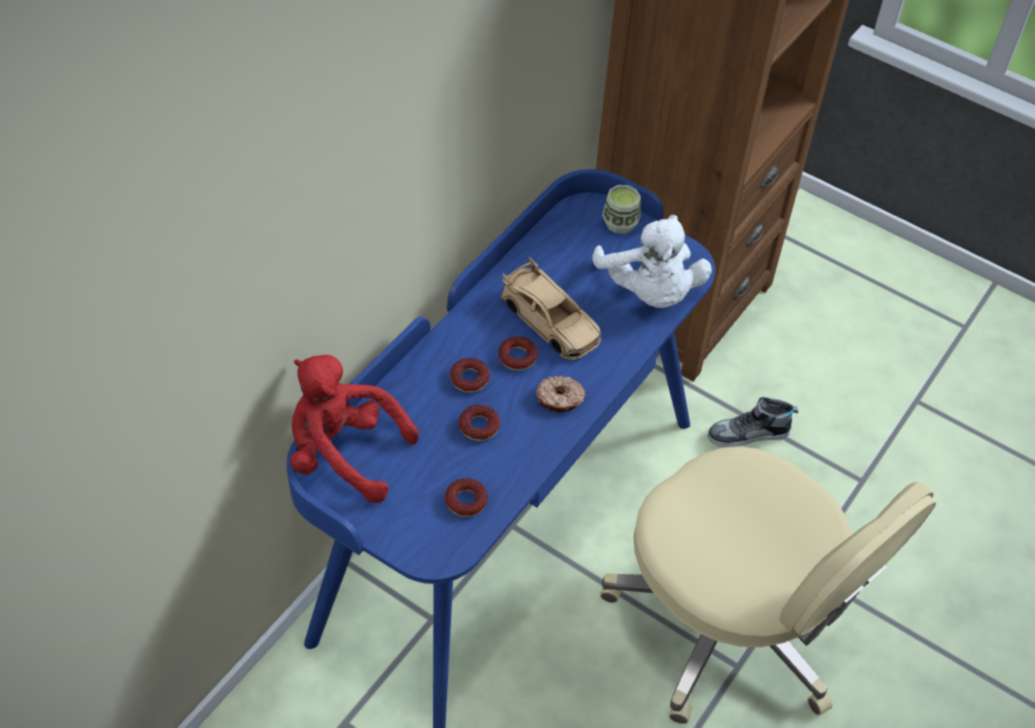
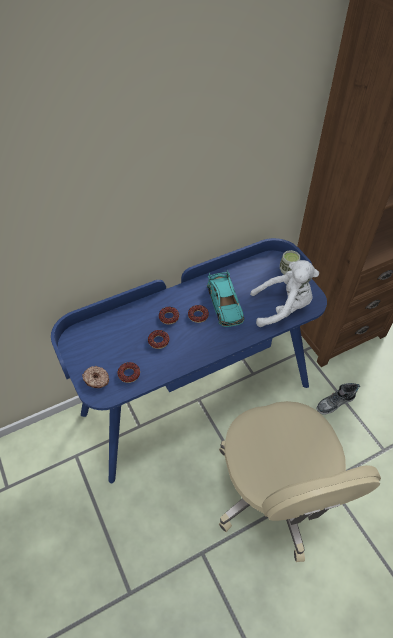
camera: 30 degrees right, 0 degrees up
red plush toy [290,355,419,503] -> none
beige toy car [501,257,601,360] -> turquoise toy car [207,270,245,327]
donut [536,376,586,413] -> donut moved to [82,366,109,388]
white plush toy [592,215,712,308] -> white plush toy turned 105 degrees counterclockwise [250,260,319,327]
shoe [708,397,798,447] -> shoe turned 45 degrees counterclockwise [316,383,360,415]

